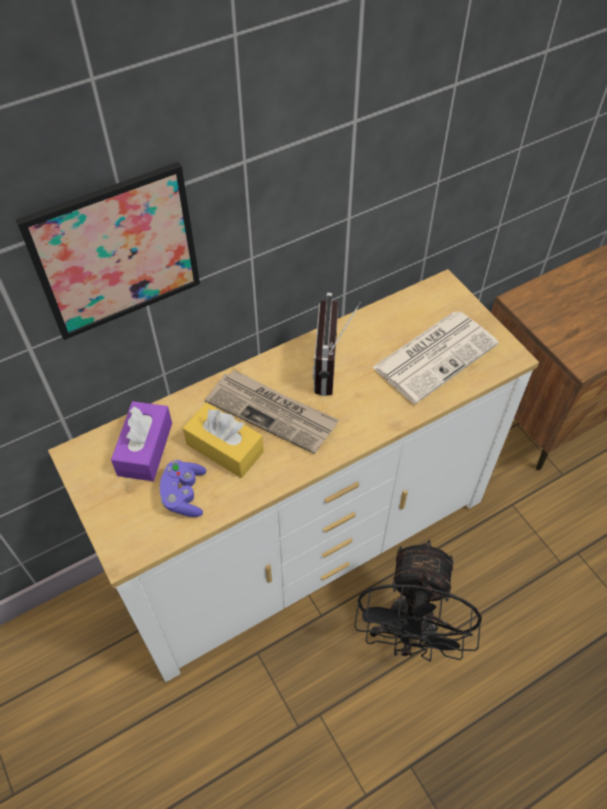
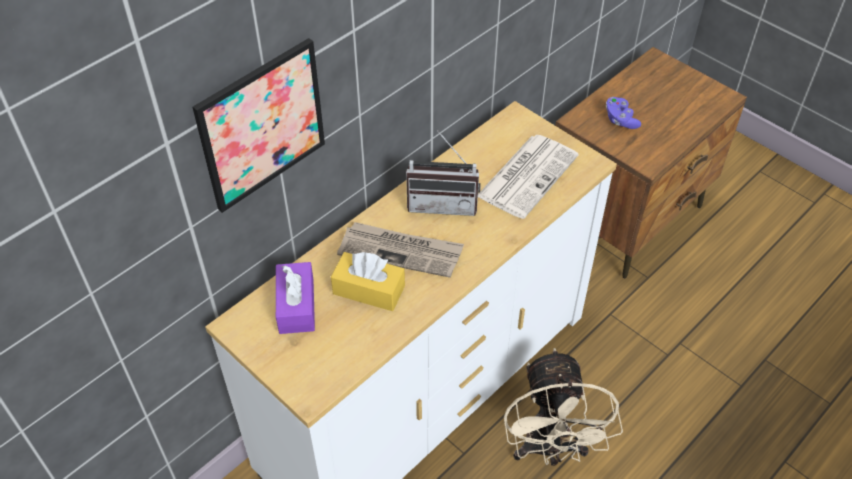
camera: 15 degrees left, 5 degrees down
purple game controller [160,460,206,517] -> purple game controller moved to [606,97,641,129]
radio [313,293,361,396] -> radio turned 75 degrees counterclockwise [406,130,481,216]
black fan [354,540,482,662] -> beige fan [504,348,623,466]

